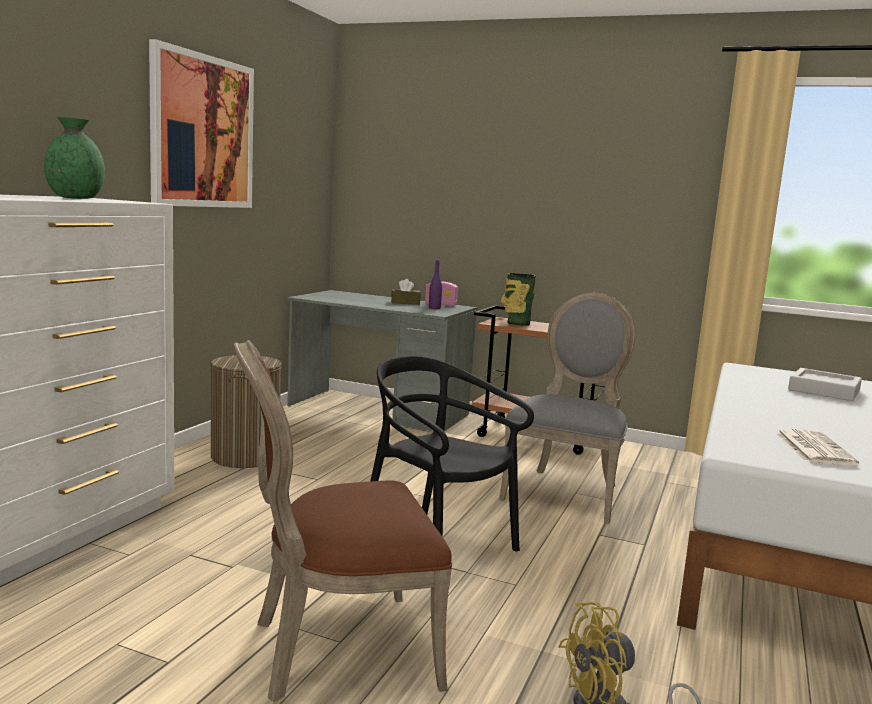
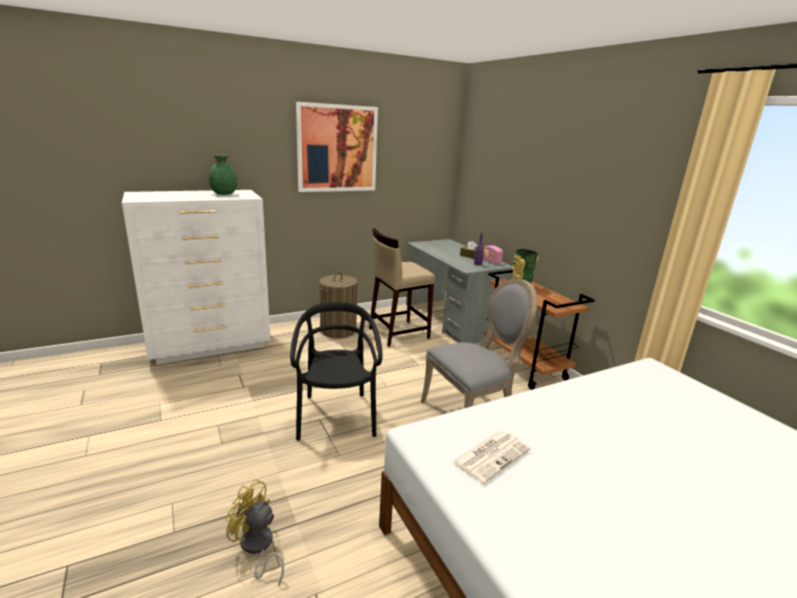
camera: 40 degrees right, 10 degrees up
brown chair [234,340,452,702] -> none
grey tray [788,368,862,401] -> none
none -> beige stool [369,228,435,347]

